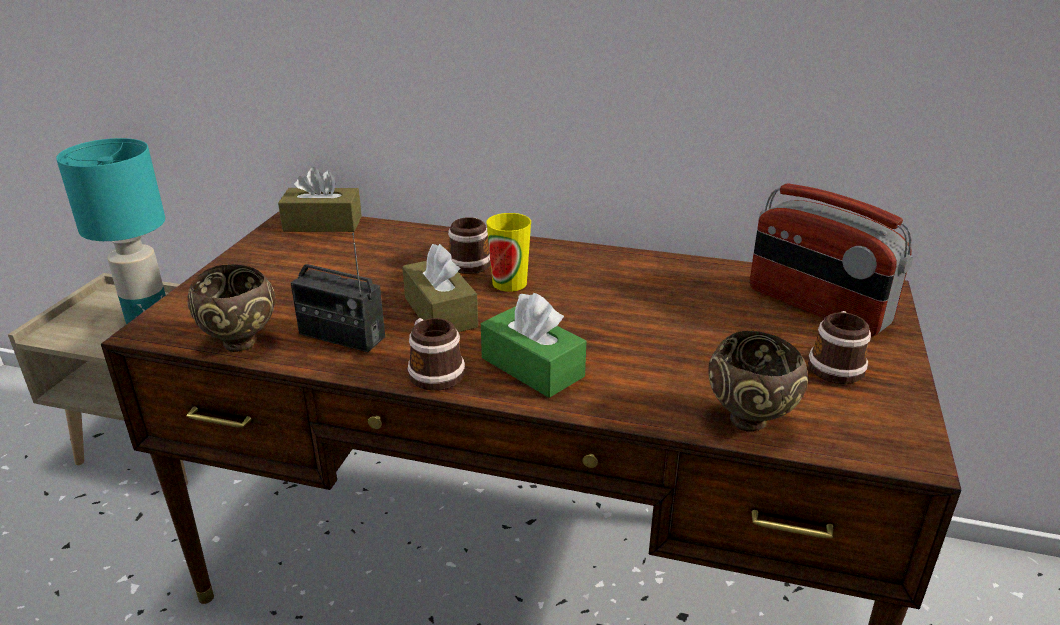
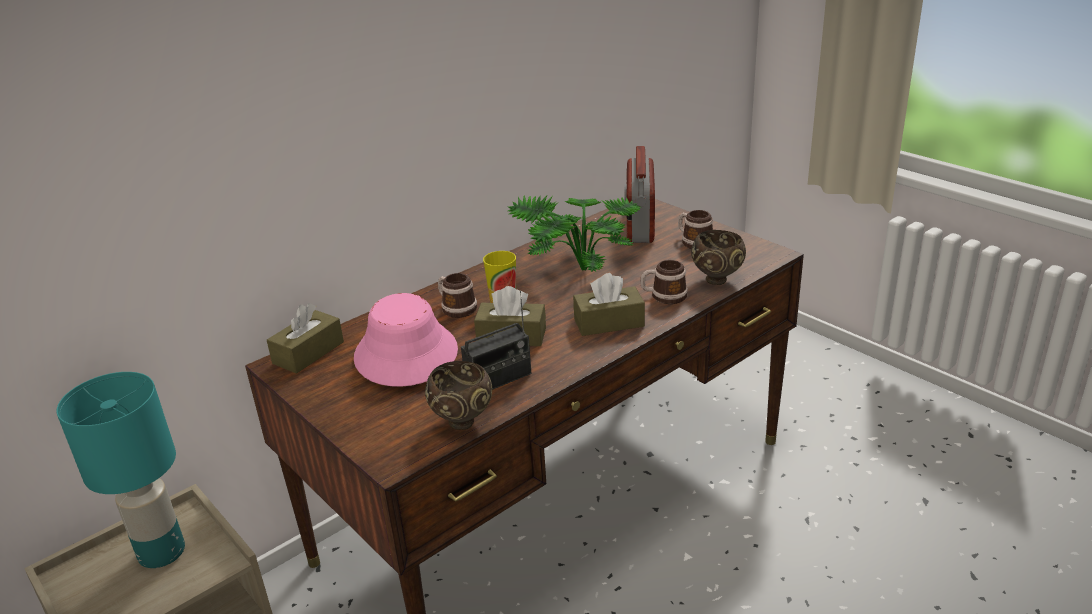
camera: 55 degrees left, 0 degrees up
mug [407,318,465,391] -> mug moved to [640,260,688,304]
green tissue box [481,293,586,398] -> brown tissue box [573,273,645,336]
radio [750,183,913,337] -> radio turned 105 degrees clockwise [624,146,655,243]
none -> pink hat [354,293,458,387]
none -> potted plant [508,196,642,272]

